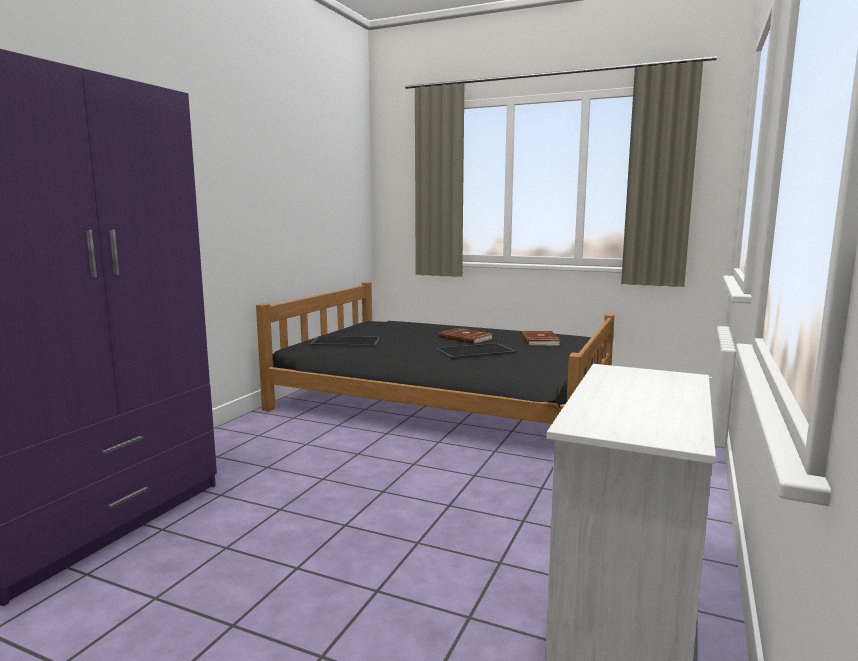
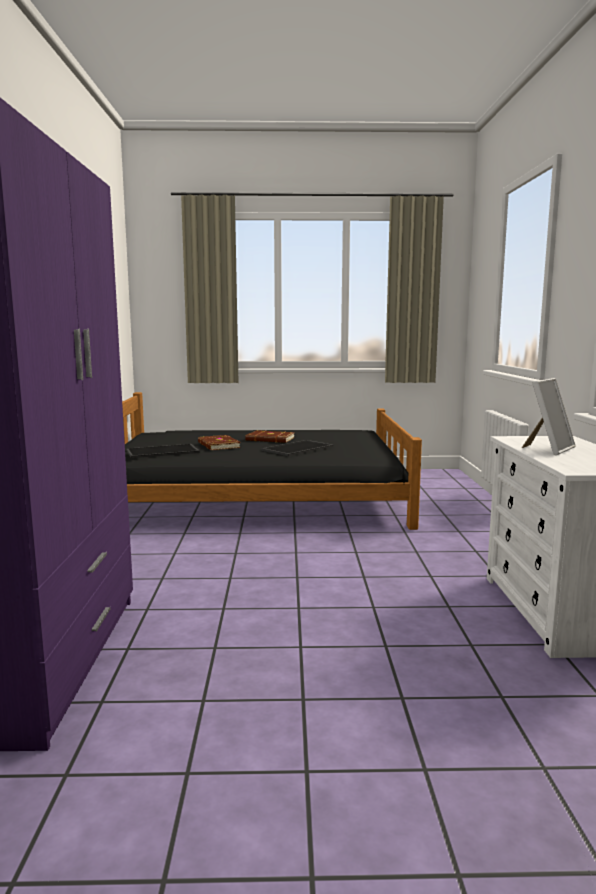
camera: 25 degrees left, 0 degrees up
brown book [521,331,561,346] -> brown book moved to [198,435,241,450]
none -> picture frame [522,378,575,455]

